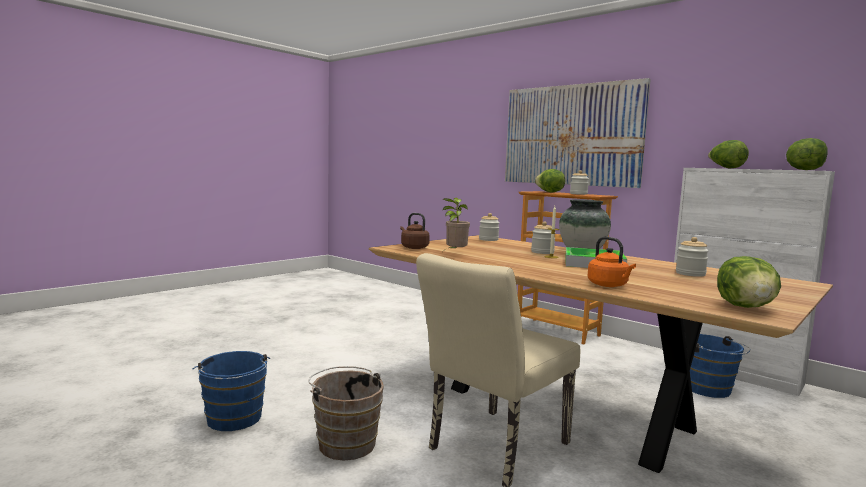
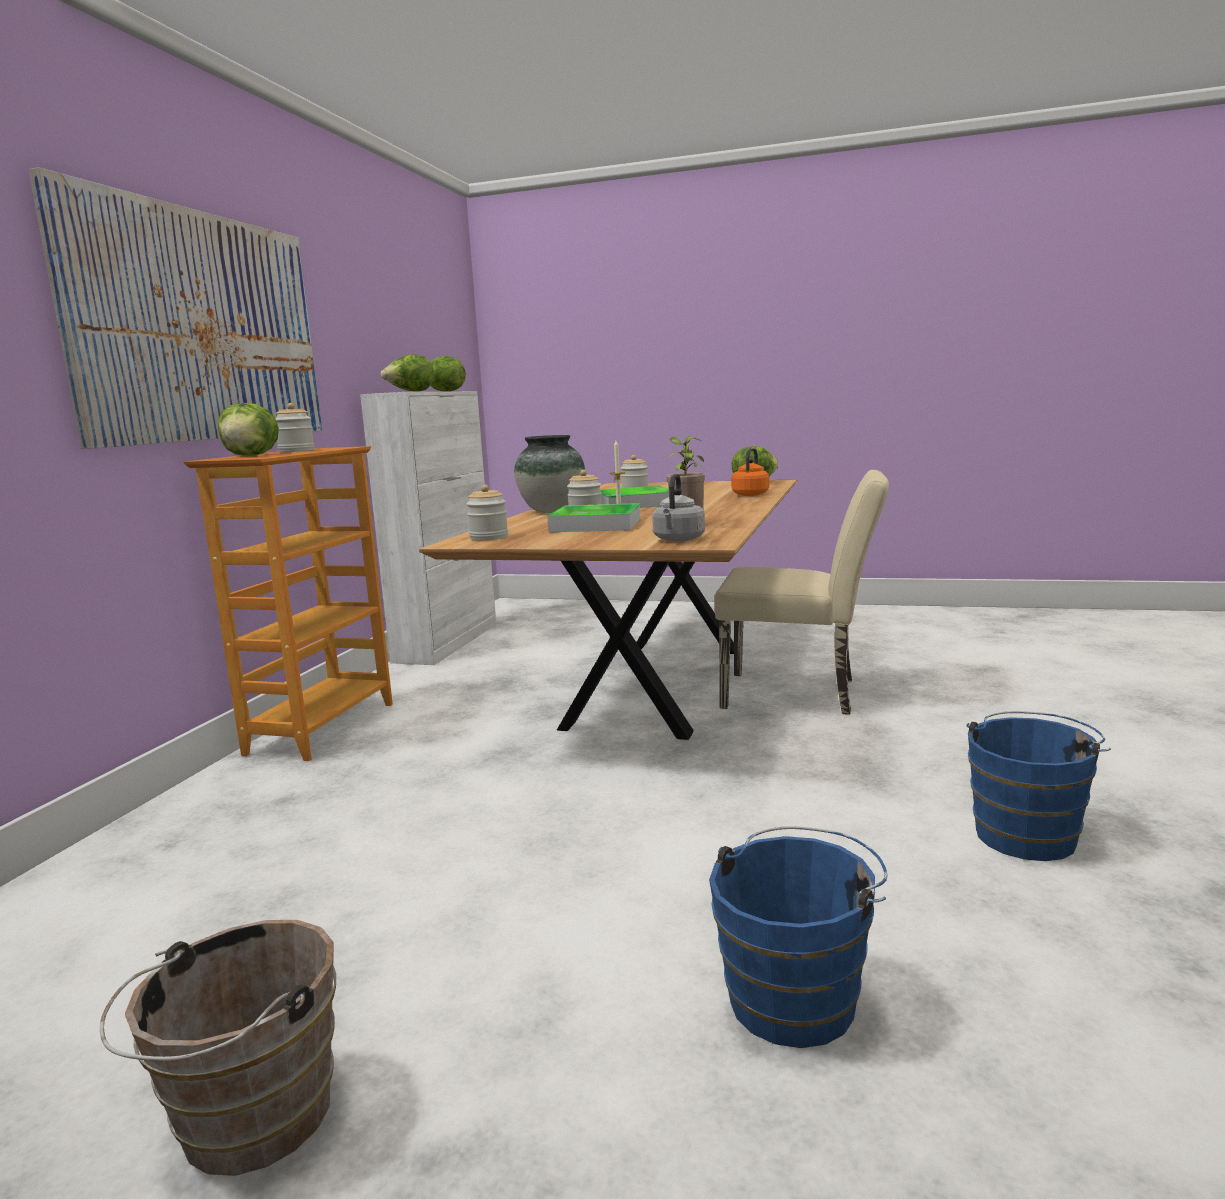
camera: 115 degrees left, 5 degrees up
brown bucket [308,366,384,461] -> brown bucket moved to [100,920,336,1176]
brown kettle [400,213,430,249] -> grey kettle [652,474,705,542]
blue bucket [690,334,751,398] -> blue bucket moved to [709,826,887,1048]
none -> tray [547,503,640,532]

